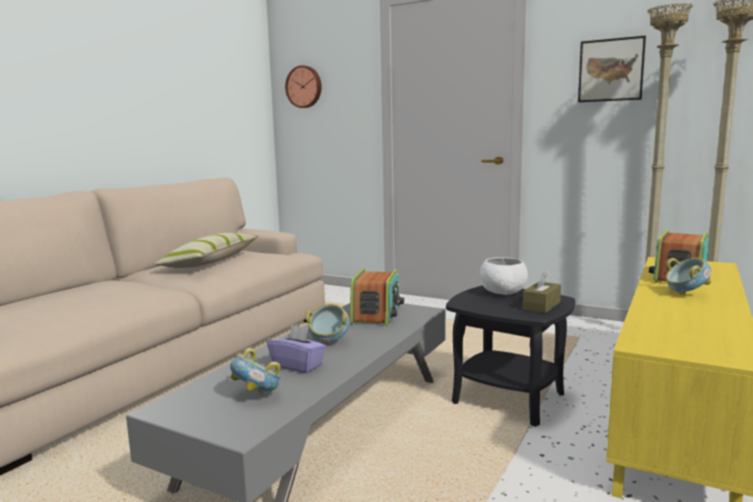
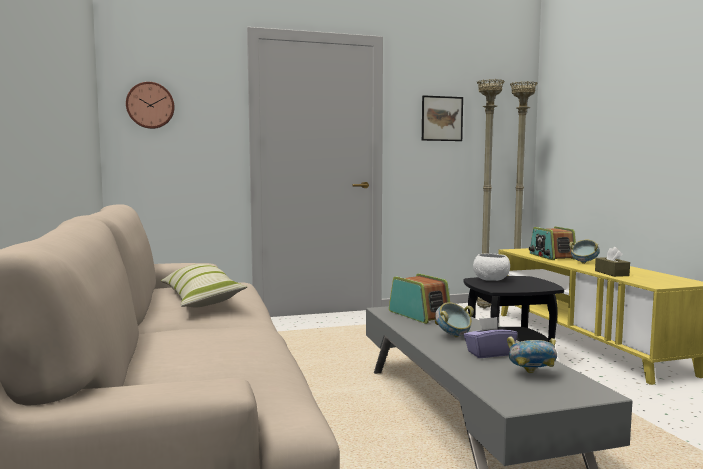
camera: 45 degrees left, 5 degrees down
brown tissue box [523,270,561,313] -> brown tissue box moved to [595,247,630,277]

